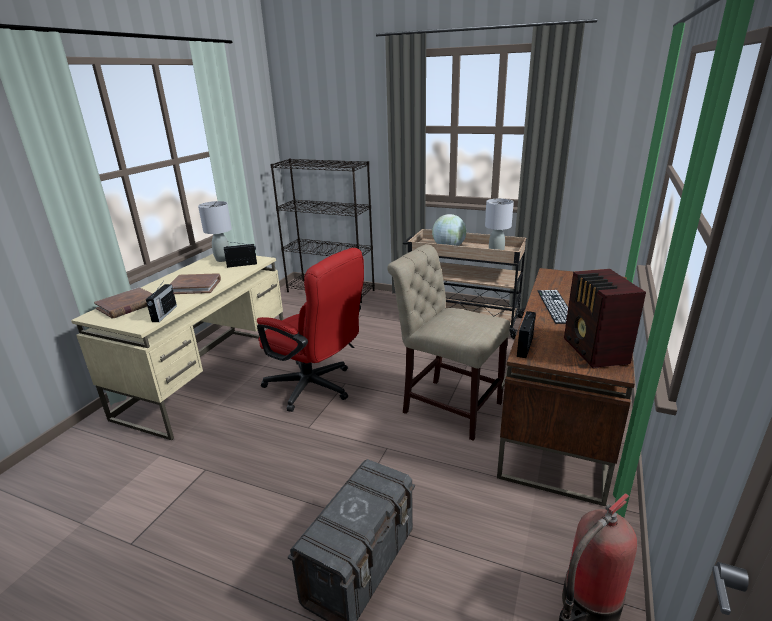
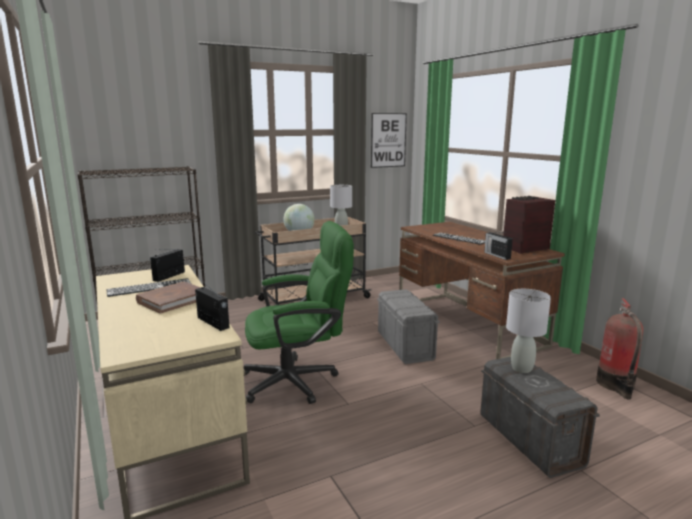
camera: 50 degrees left, 10 degrees down
brown book [94,287,153,318] -> none
grey table lamp [198,201,232,262] -> grey table lamp moved to [506,289,551,373]
red office chair [257,248,364,412] -> green office chair [243,221,354,404]
beige chair [387,244,510,441] -> grey storage box [377,289,440,364]
radio [564,269,646,369] -> radio turned 120 degrees clockwise [503,196,555,254]
none -> keyboard [106,278,192,297]
none -> picture [371,113,407,168]

